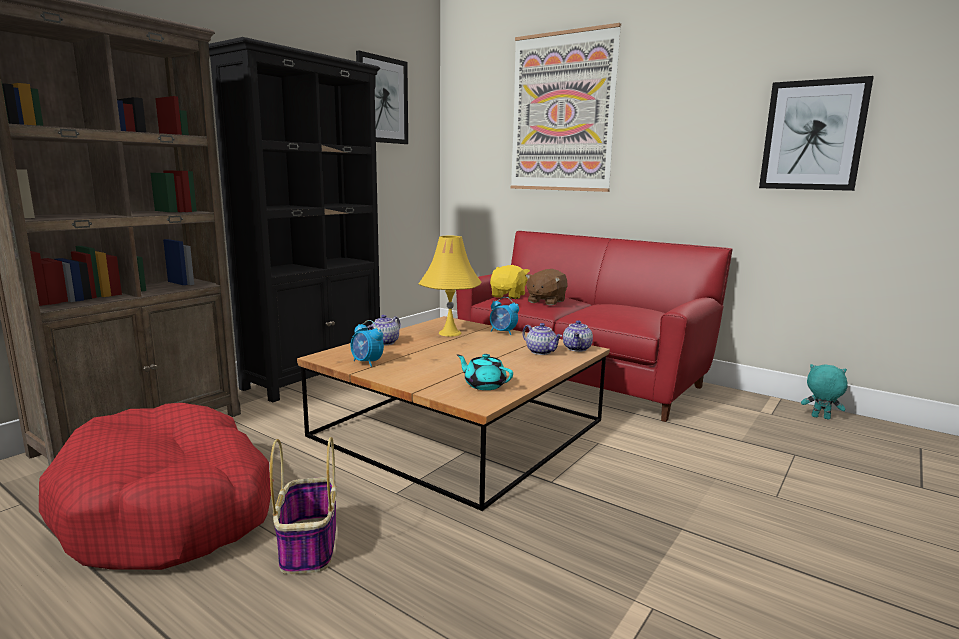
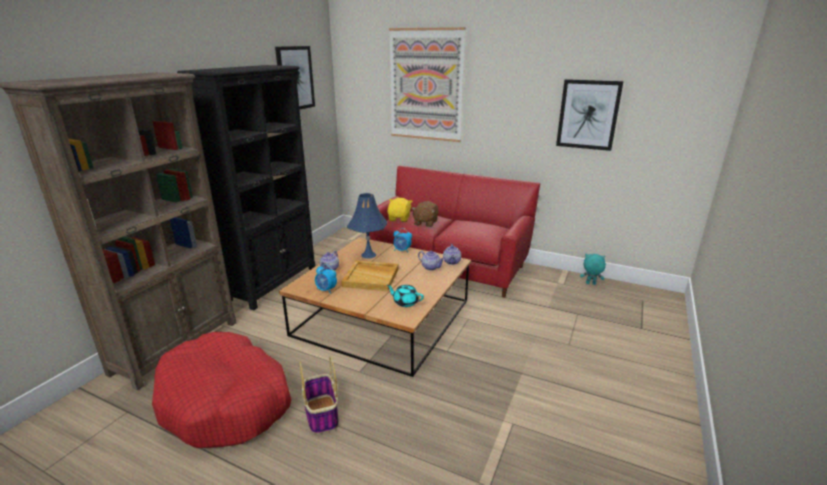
camera: 10 degrees left, 10 degrees up
yellow table lamp [419,236,482,337] -> blue table lamp [347,193,387,258]
none -> beige tray [341,260,399,291]

